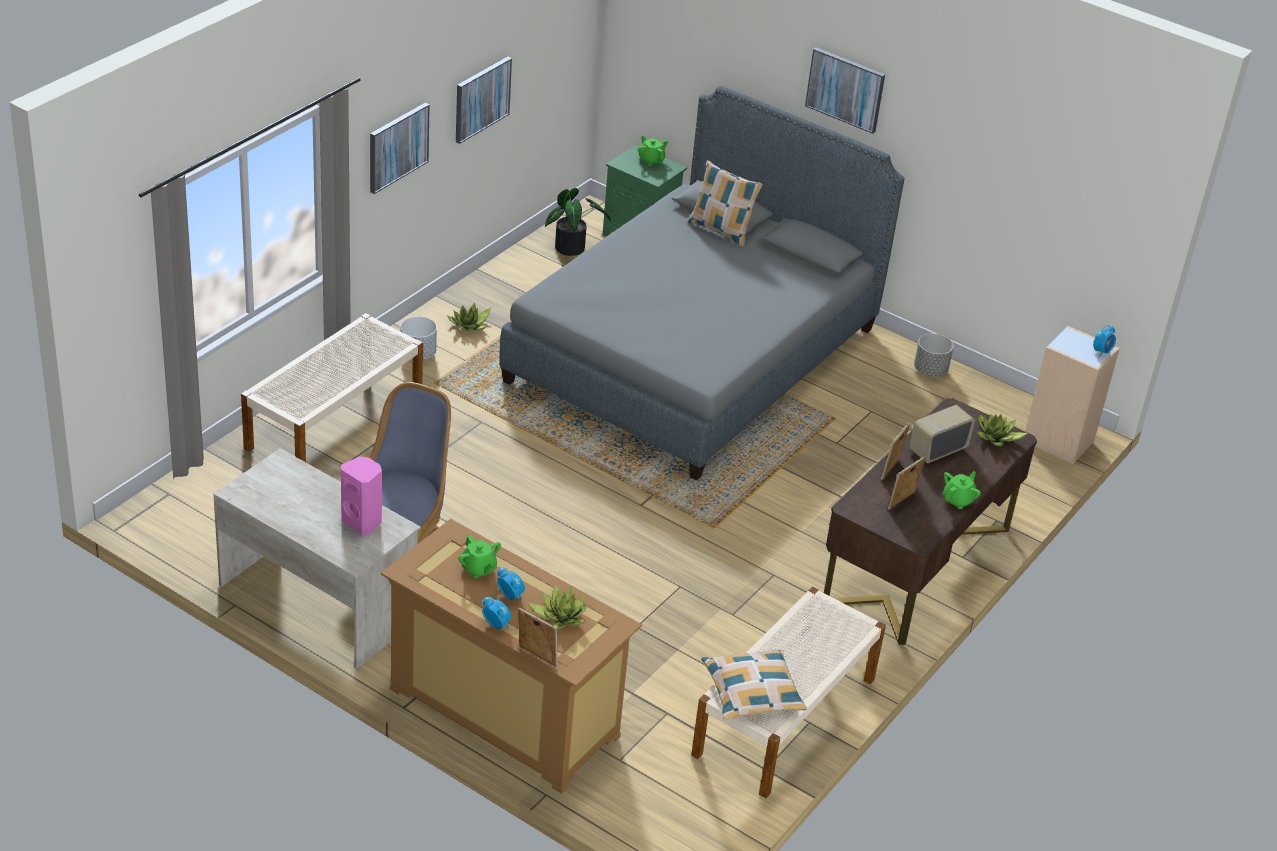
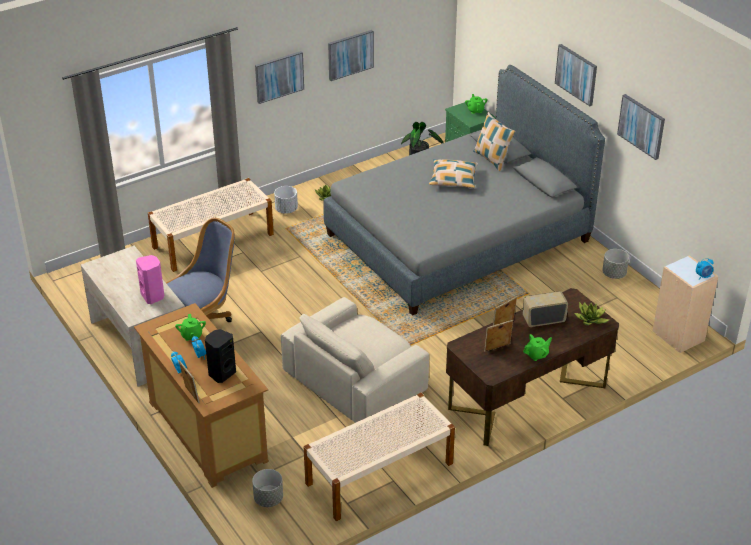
camera: 25 degrees right, 0 degrees up
potted plant [528,584,588,629] -> black speaker [205,329,236,383]
pillow [701,649,807,720] -> pillow moved to [429,159,478,189]
none -> grey planter [252,469,283,507]
none -> beige armchair [281,297,429,425]
none -> picture [617,94,665,160]

